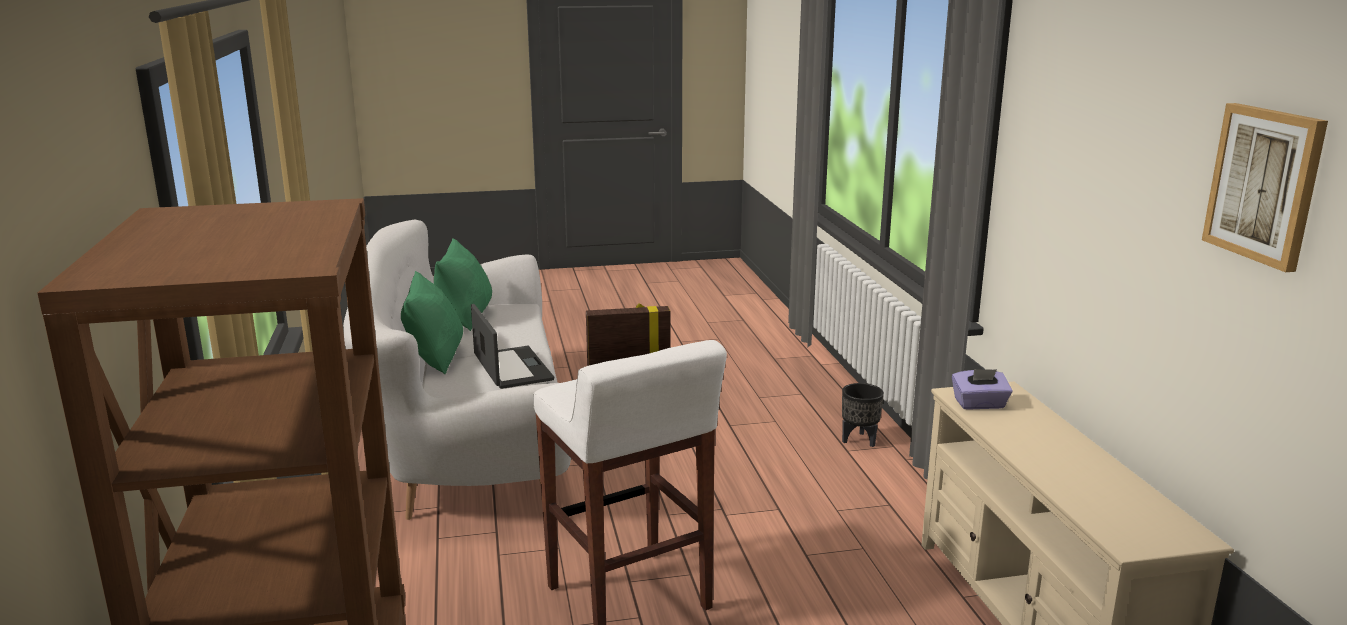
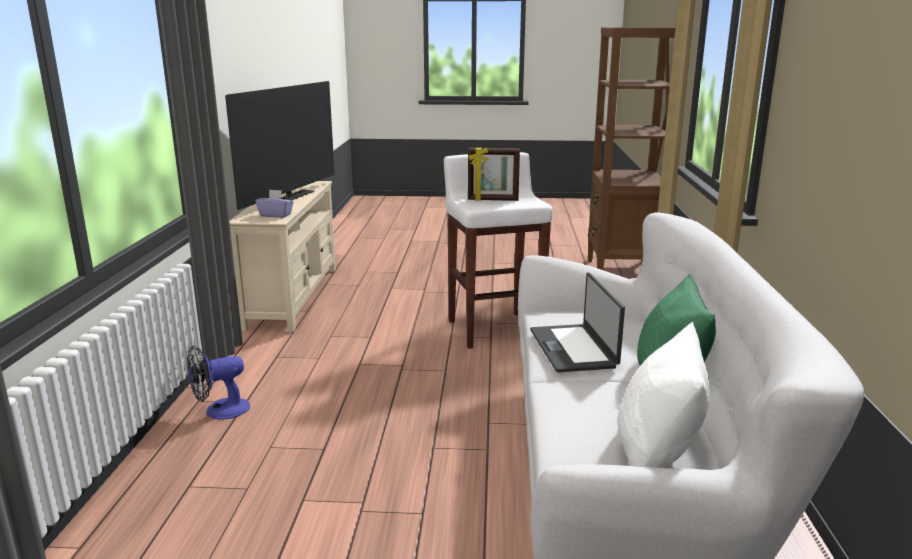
camera: 165 degrees left, 0 degrees up
green pillow [434,238,492,331] -> white pillow [617,322,710,468]
black planter [842,383,884,447] -> fan [187,346,250,420]
picture [1202,103,1328,272] -> none
none -> television [225,81,335,210]

